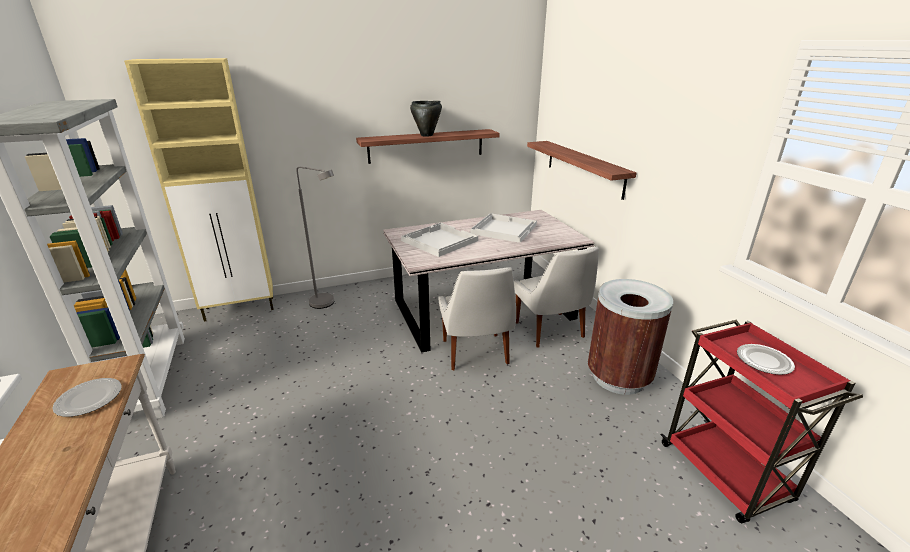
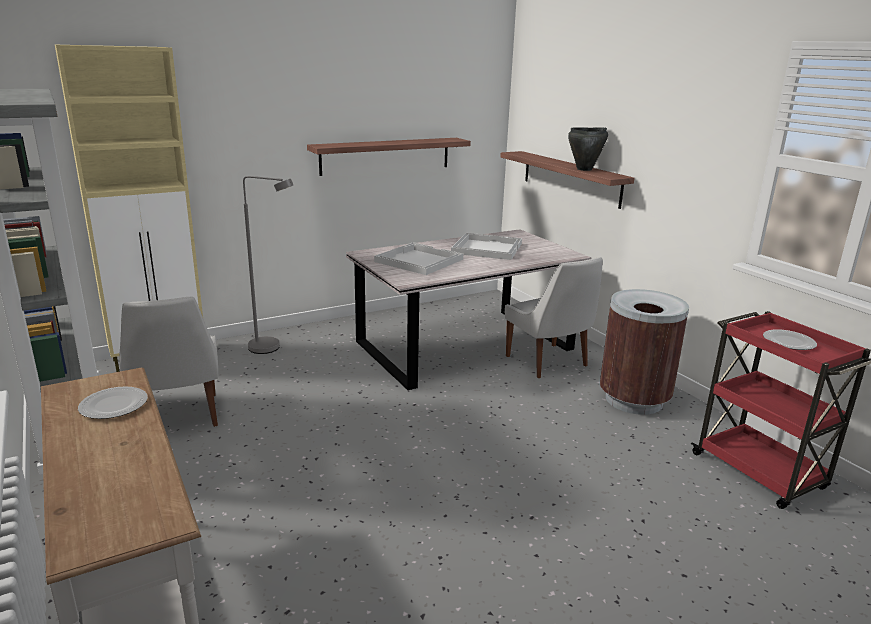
camera: 10 degrees left, 5 degrees down
black cooking pot [410,101,442,137] -> black cooking pot moved to [568,127,608,171]
white chair [438,267,516,370] -> white chair moved to [119,296,218,427]

